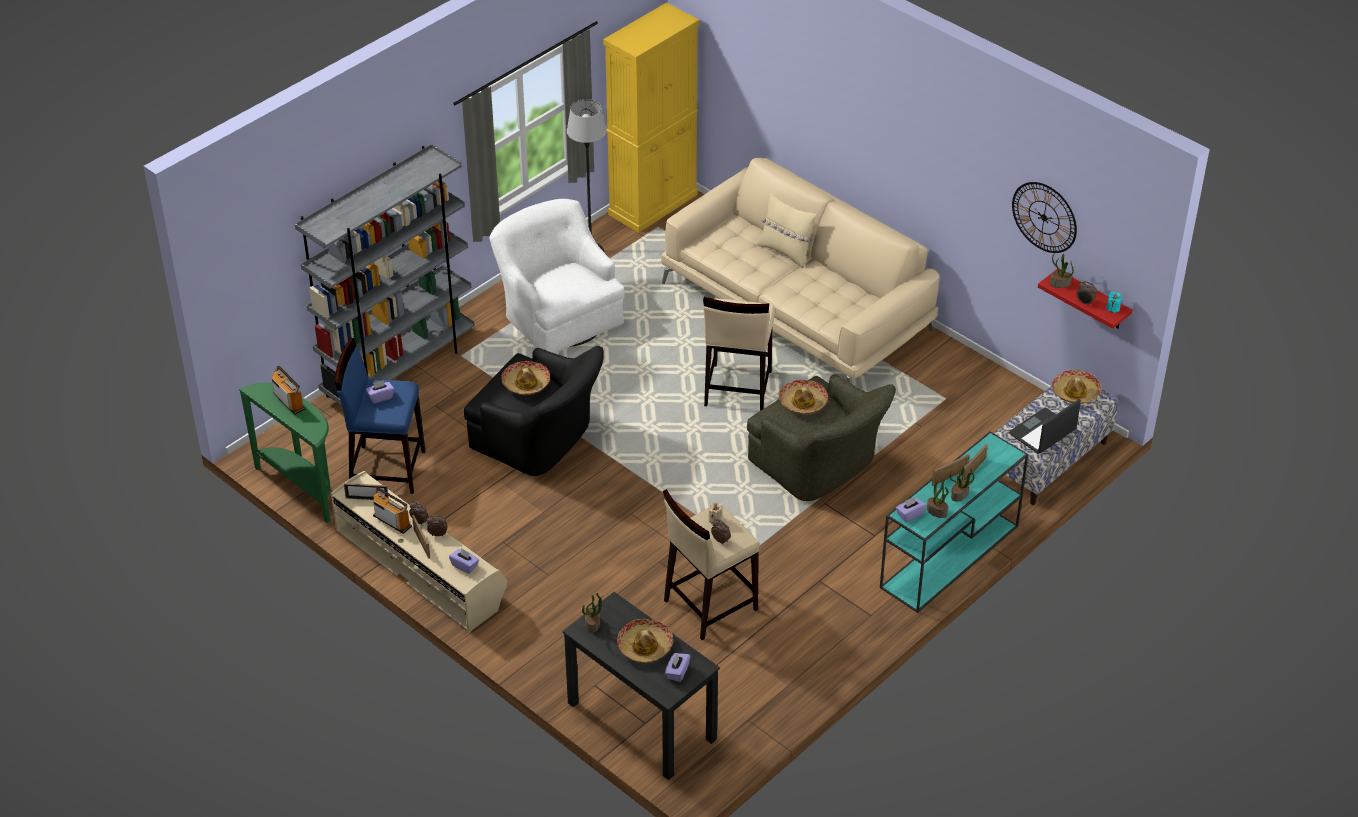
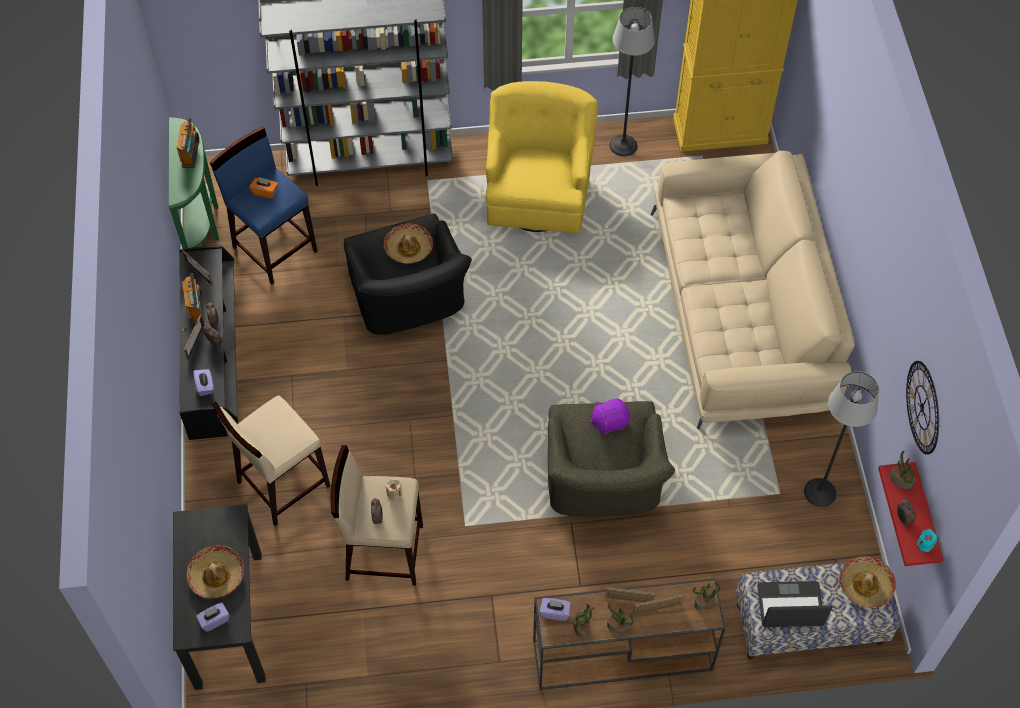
camera: 40 degrees right, 15 degrees up
beige tv stand [331,471,508,632] -> black tv stand [179,246,238,440]
purple tissue box [366,380,394,404] -> orange tissue box [249,177,278,199]
white armchair [489,199,624,353] -> yellow armchair [485,81,598,233]
potted plant [582,593,603,633] -> potted plant moved to [693,583,721,611]
beige stool [703,297,775,411] -> beige stool moved to [212,396,330,526]
beige pillow [757,193,816,268] -> none
hat [779,380,828,414] -> purple plush toy [590,398,630,435]
turquoise console table [880,431,1028,613] -> brown console table [533,578,725,690]
none -> floor lamp [804,371,879,507]

